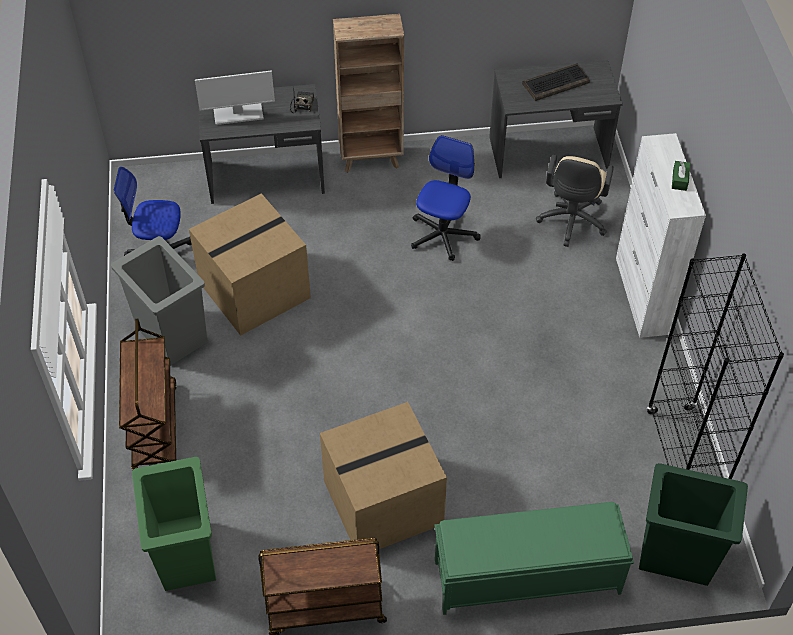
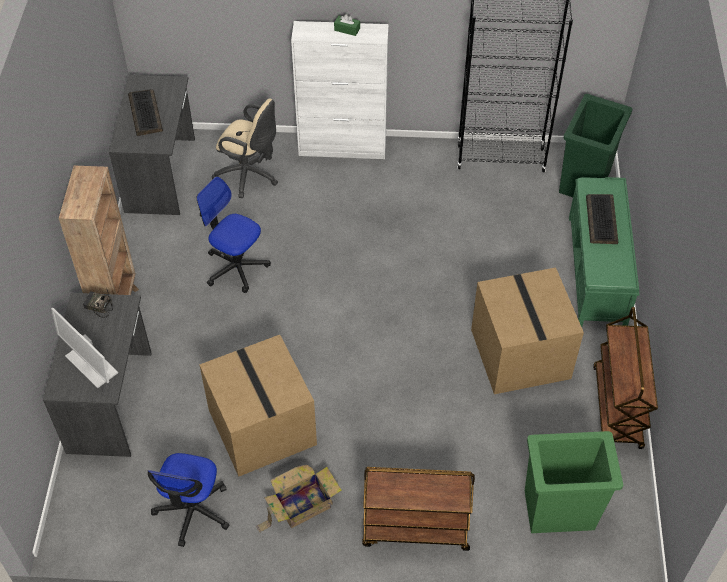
camera: 80 degrees left, 0 degrees up
grey trash can [111,236,208,366] -> cardboard box [256,465,342,532]
monitor [195,70,275,125] -> monitor turned 135 degrees clockwise [51,308,118,388]
none -> keyboard [586,194,618,244]

